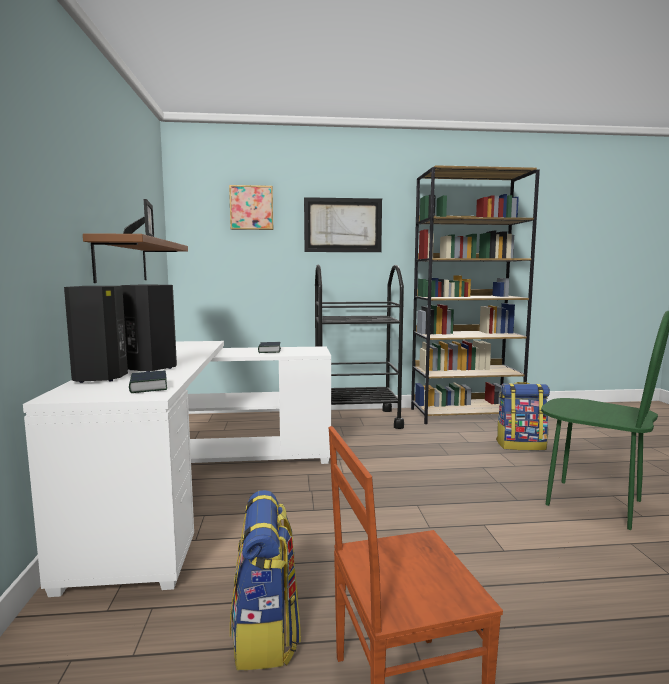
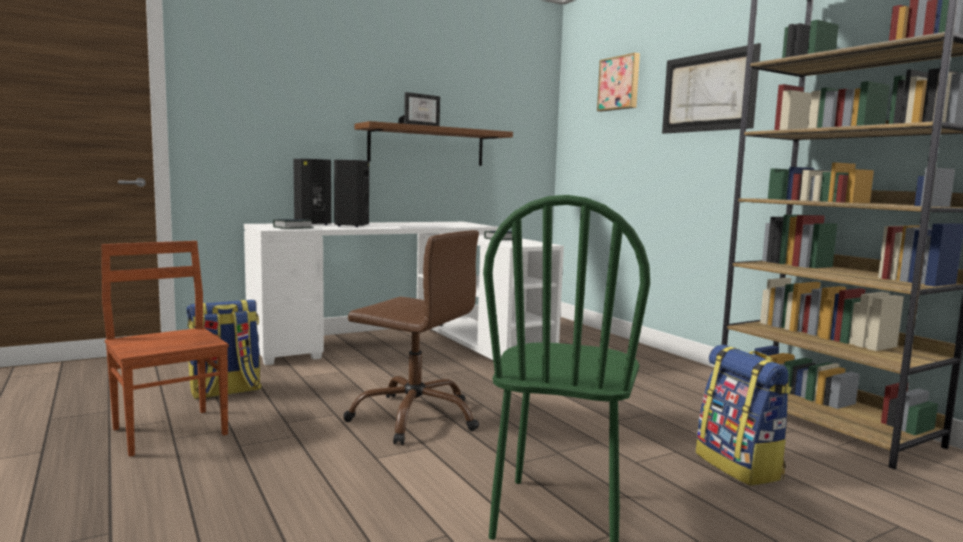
camera: 65 degrees right, 0 degrees up
black cart [315,265,404,429] -> none
none -> brown office chair [343,230,479,445]

